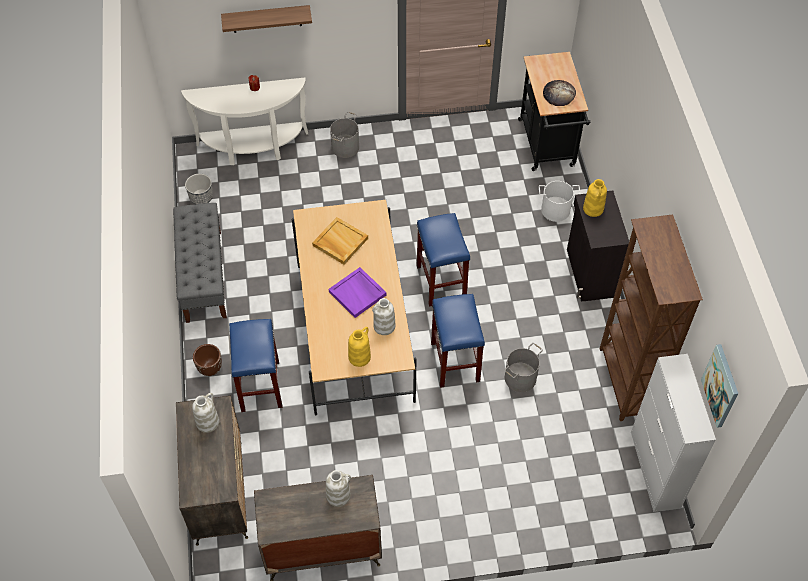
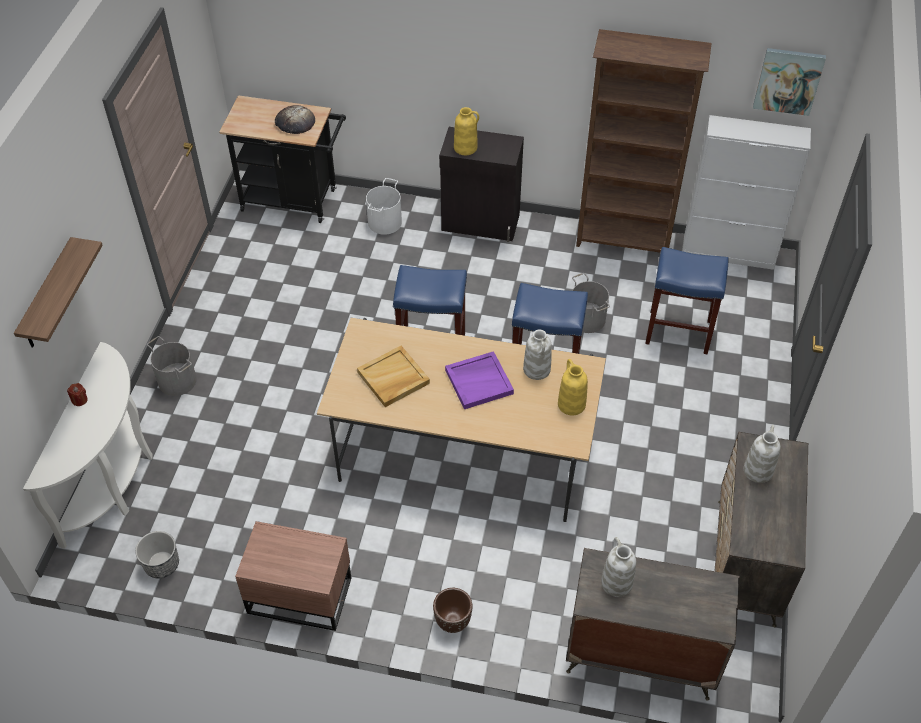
camera: 70 degrees left, 5 degrees down
grey bench [173,203,227,323] -> brown nightstand [235,521,351,631]
blue stool [229,319,283,412] -> blue stool moved to [645,247,728,354]

